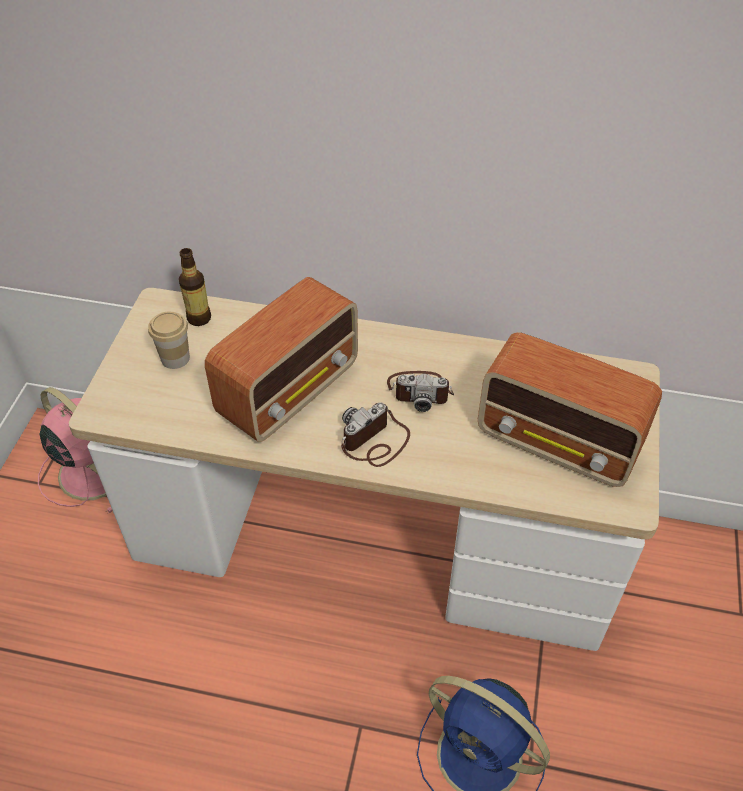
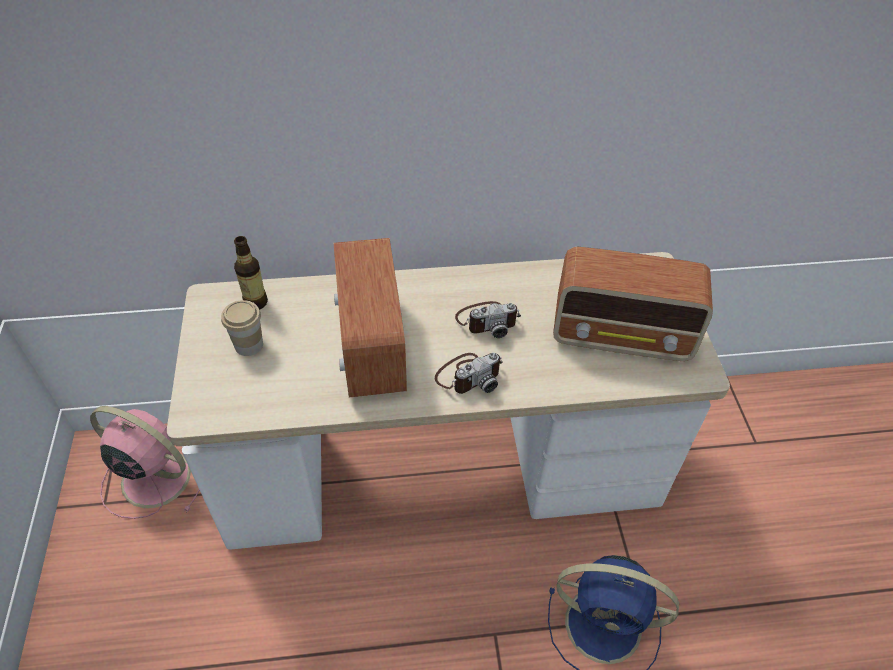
camera: 20 degrees left, 0 degrees up
radio [205,277,358,442] -> radio turned 150 degrees clockwise [334,238,407,398]
camera [341,402,410,467] -> camera turned 150 degrees counterclockwise [435,353,502,394]

